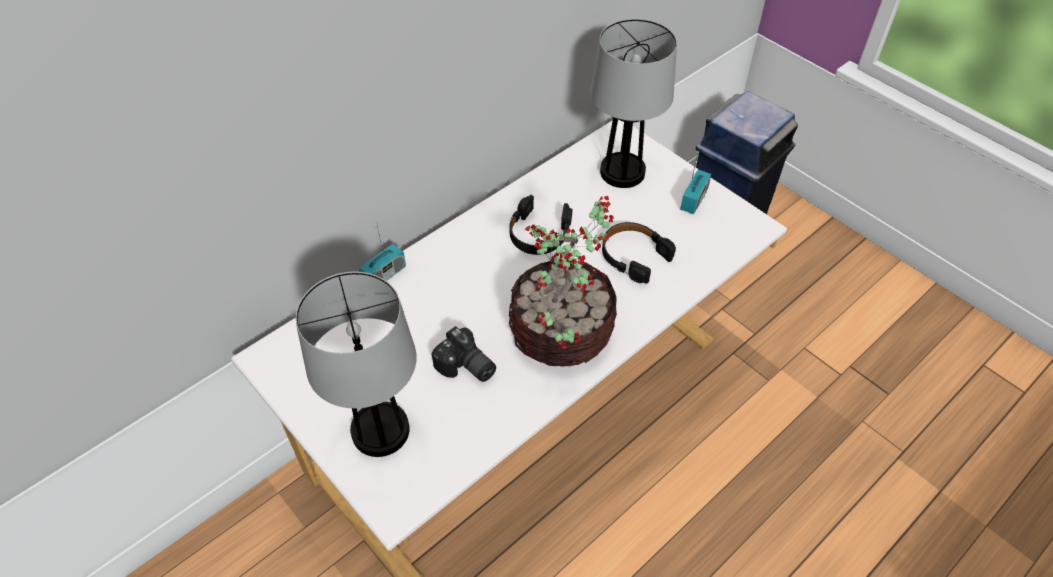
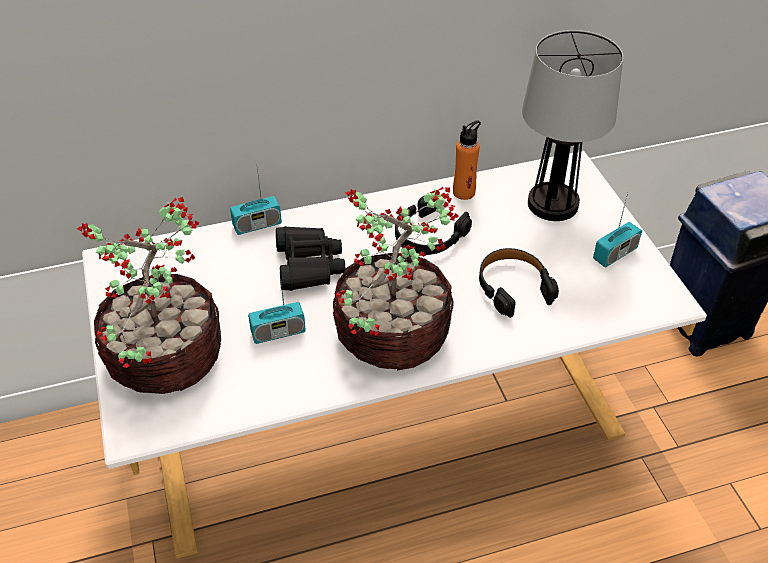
camera: 25 degrees right, 5 degrees down
table lamp [296,271,417,457] -> potted plant [77,197,221,394]
camera [432,326,496,382] -> radio [248,268,306,344]
none -> black binoculars [276,226,345,291]
none -> orange bottle [453,120,481,200]

